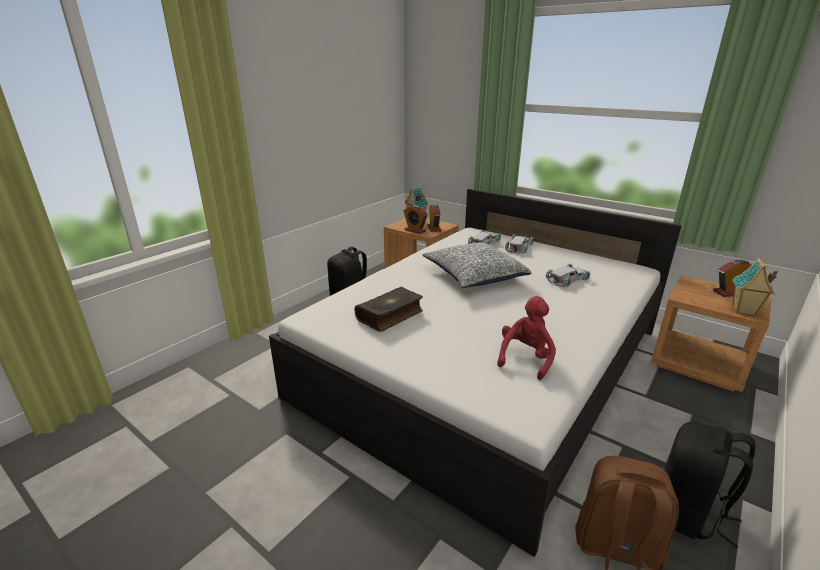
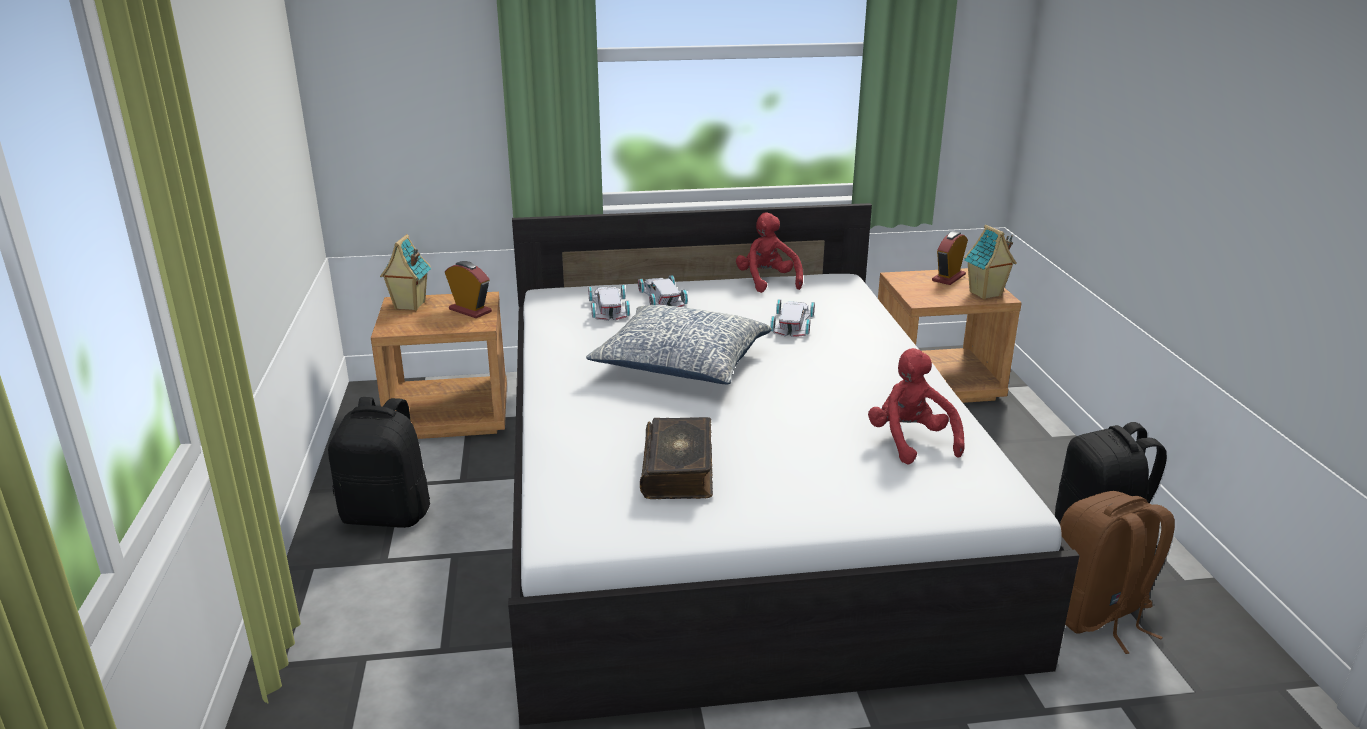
camera: 45 degrees left, 0 degrees up
alarm clock [404,205,427,234] -> none
none -> red plush toy [736,212,803,293]

